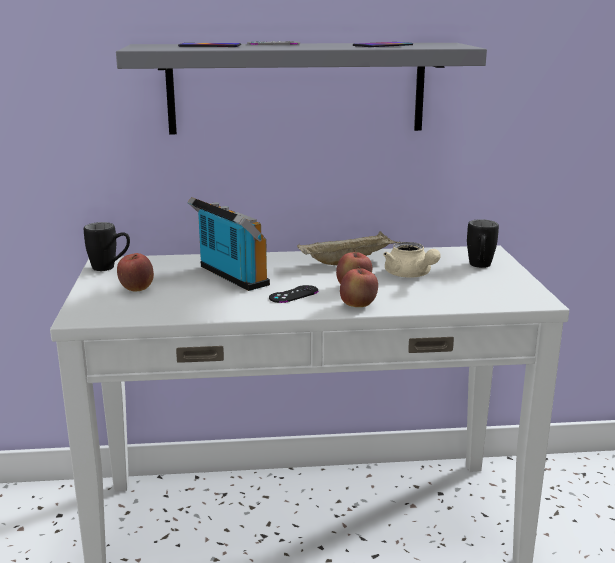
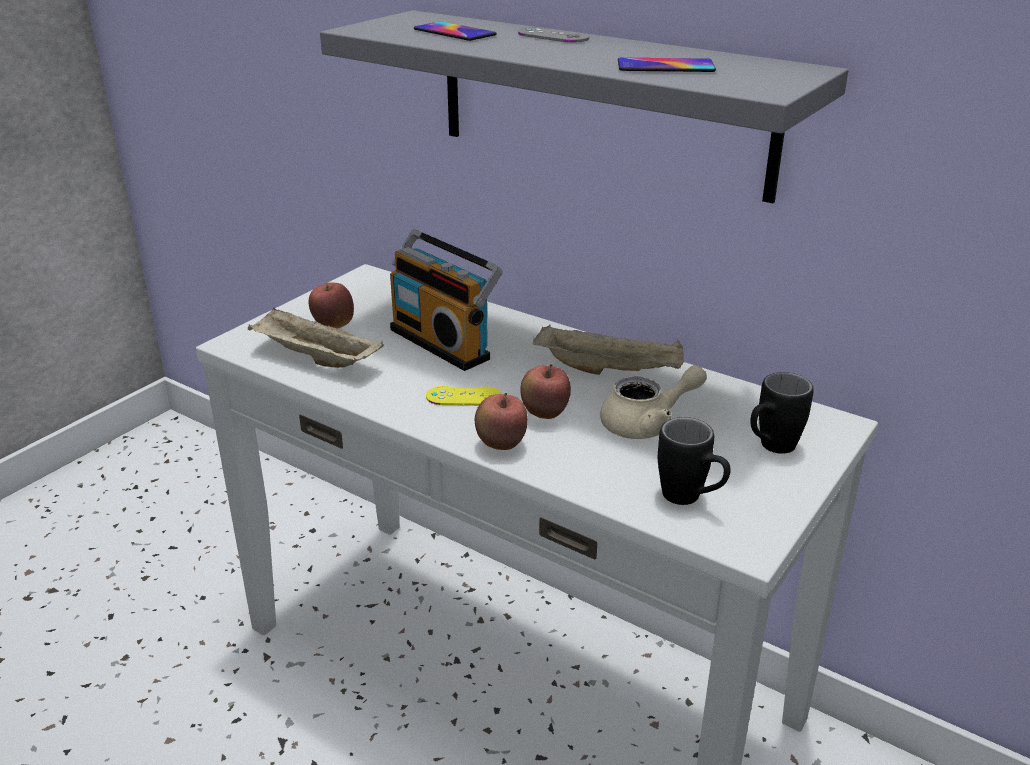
camera: 40 degrees right, 10 degrees up
black mug [84,222,130,271] -> black mug moved to [658,417,731,505]
radio [187,197,270,291] -> radio turned 135 degrees clockwise [390,229,503,371]
black game controller [269,285,318,303] -> yellow game controller [426,386,502,406]
beige teapot [383,242,441,278] -> beige teapot turned 120 degrees counterclockwise [600,365,707,439]
none -> beige tray [248,307,384,368]

